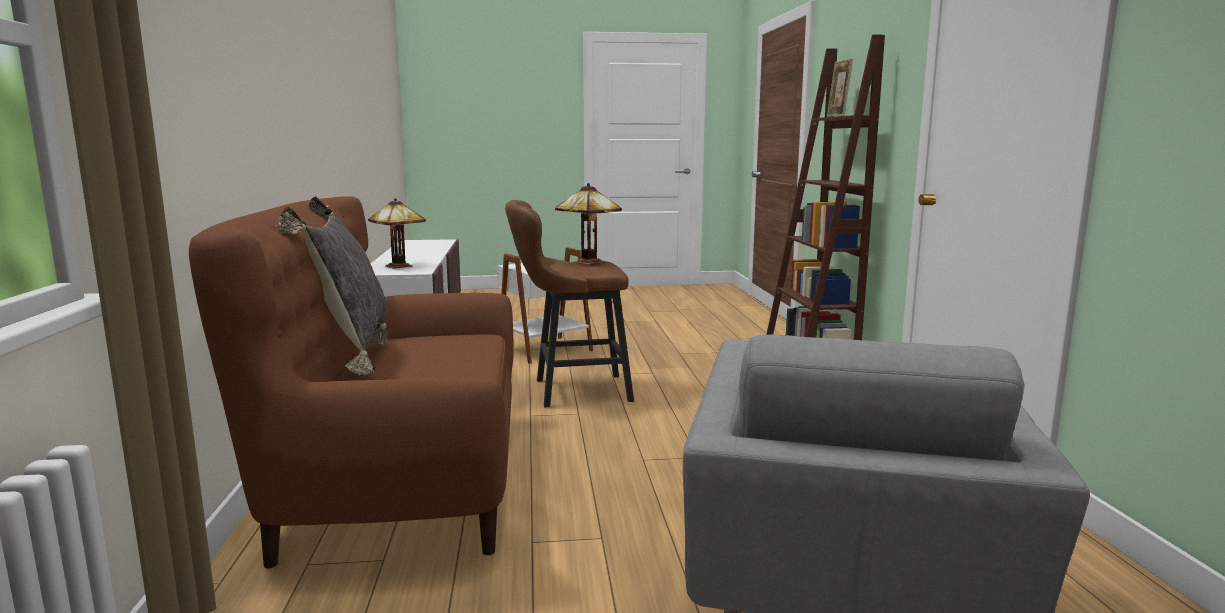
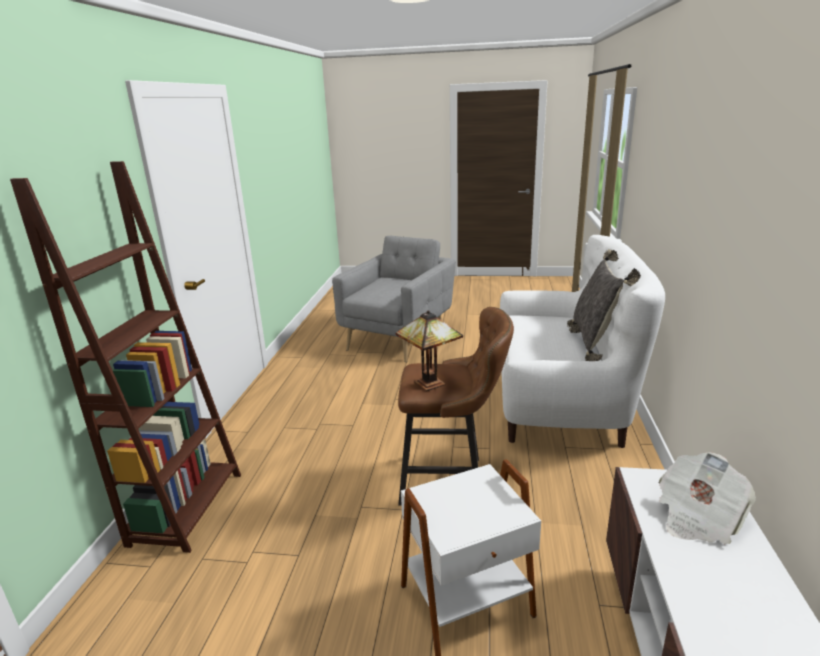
camera: 165 degrees left, 10 degrees up
brown sofa [189,196,514,569] -> white sofa [500,235,665,448]
table lamp [368,198,426,269] -> newspaper [659,452,756,544]
picture frame [826,59,853,117] -> none

